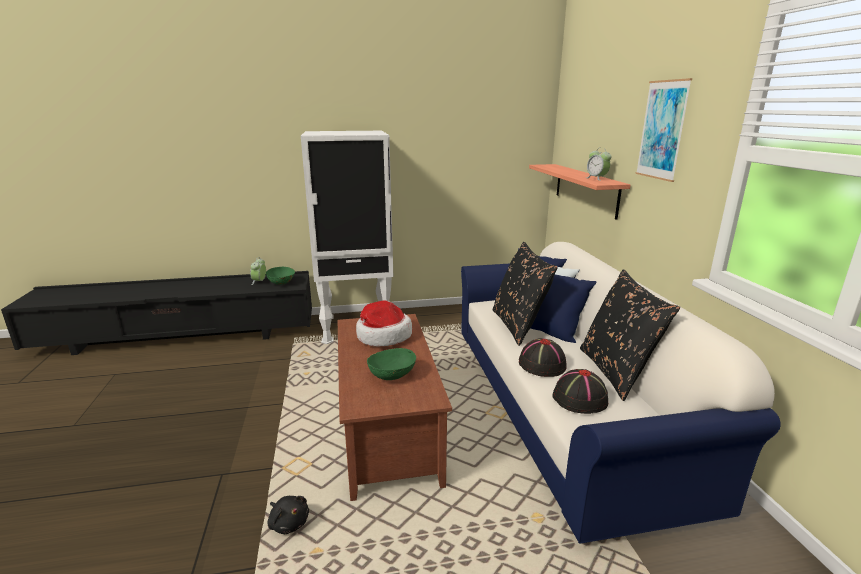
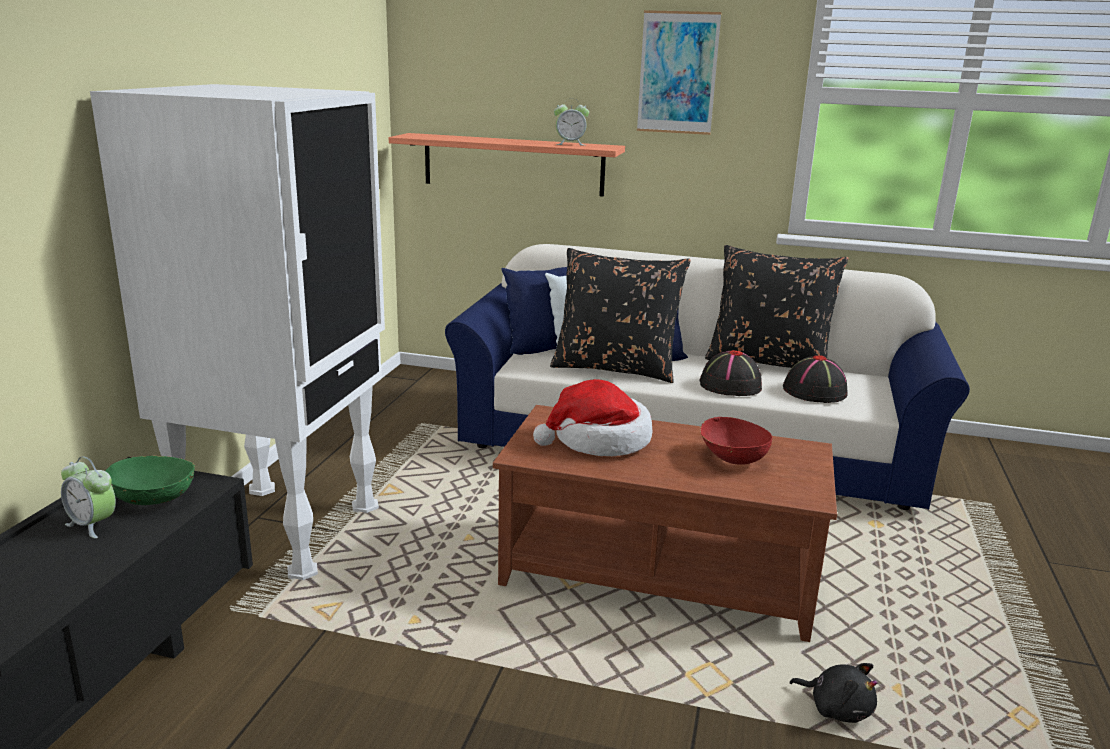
camera: 65 degrees left, 0 degrees up
black plush toy [268,496,309,534] -> black plush toy turned 60 degrees clockwise [790,663,878,723]
green bowl [367,348,416,380] -> red bowl [700,417,772,465]

